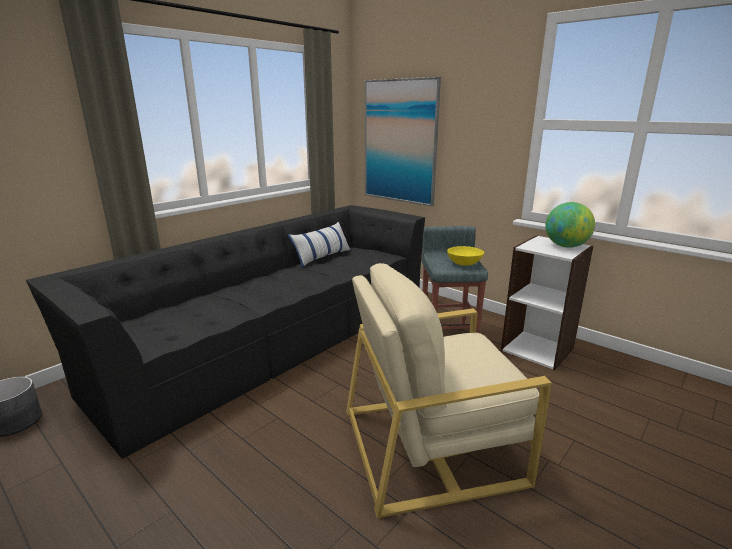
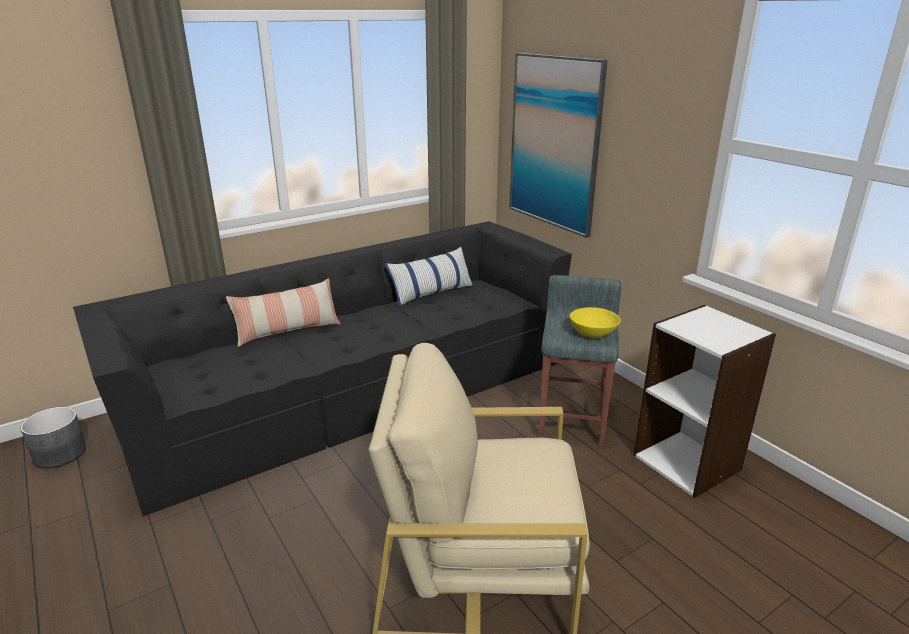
camera: 15 degrees right, 5 degrees up
globe [545,202,595,248] -> none
none -> pillow [226,278,341,347]

